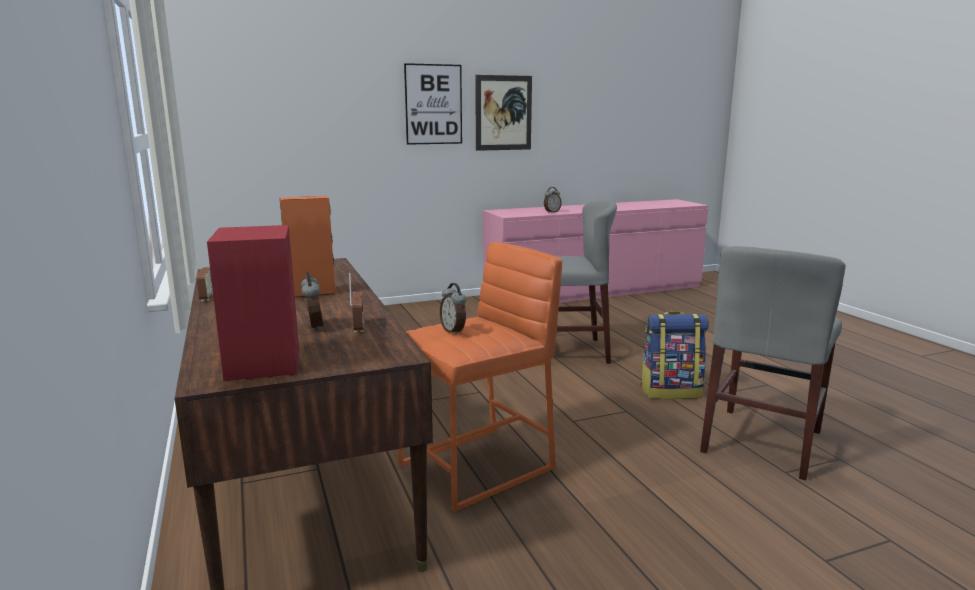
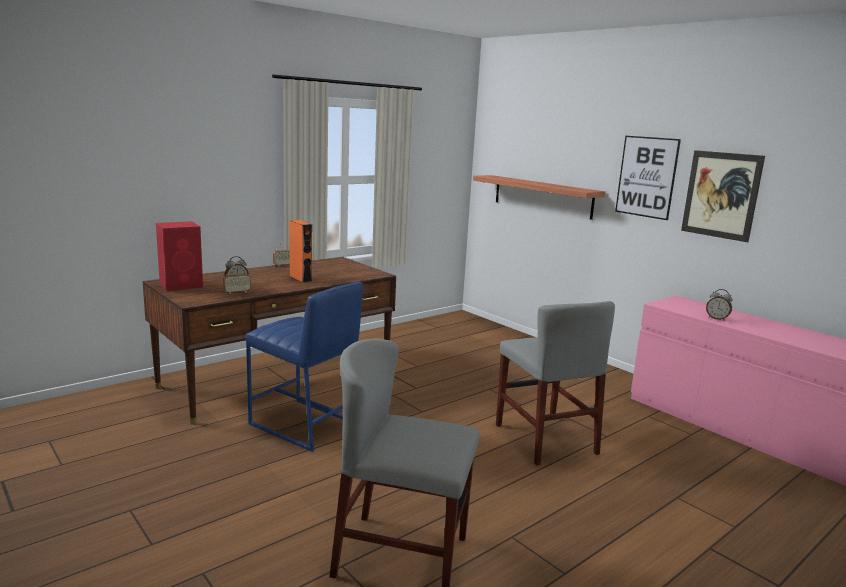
camera: 70 degrees right, 0 degrees up
orange stool [397,242,562,512] -> blue stool [246,282,363,452]
alarm clock [440,283,466,335] -> none
backpack [640,311,709,399] -> none
none -> shelf [473,175,605,220]

